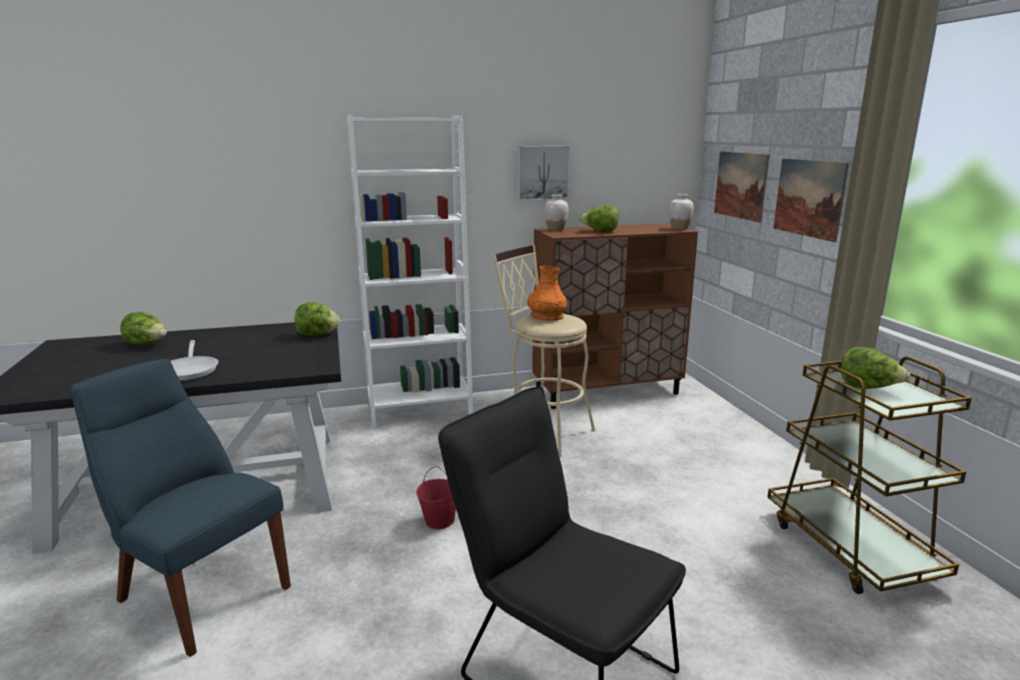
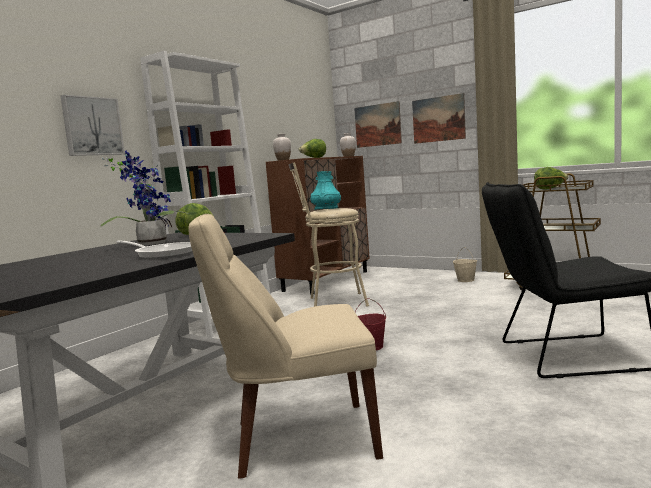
camera: 40 degrees left, 10 degrees down
blue chair [71,358,291,657] -> beige chair [188,214,383,479]
lettuce [120,312,167,346] -> none
picture [517,146,570,201] -> picture moved to [61,95,125,156]
orange vase [527,266,567,321] -> turquoise vase [310,171,341,210]
none -> potted plant [100,150,188,245]
none -> beige bucket [453,247,477,282]

